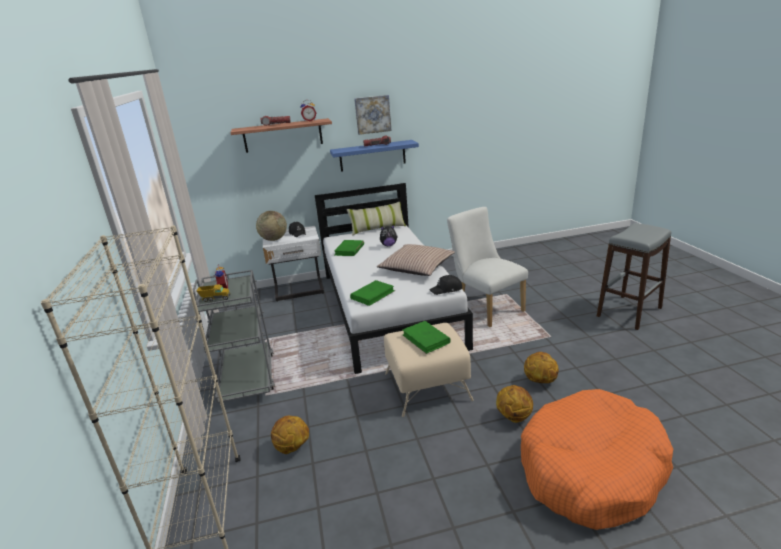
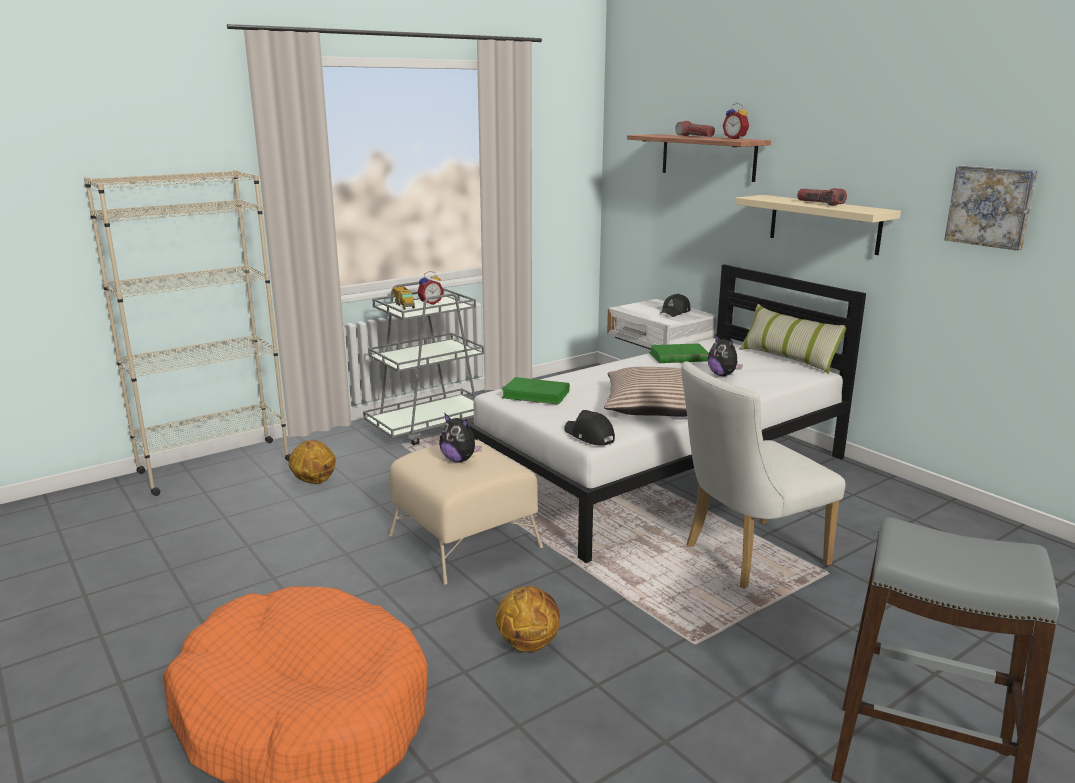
camera: 65 degrees right, 5 degrees down
globe [256,211,287,241] -> none
blue shelf [330,140,419,172] -> beige shelf [735,195,901,255]
picture [354,95,391,135] -> picture moved to [944,166,1038,251]
green book [403,321,451,354] -> plush toy [439,414,482,462]
white chair [447,207,528,327] -> white chair turned 150 degrees counterclockwise [681,361,846,589]
basketball [496,385,533,423] -> none

